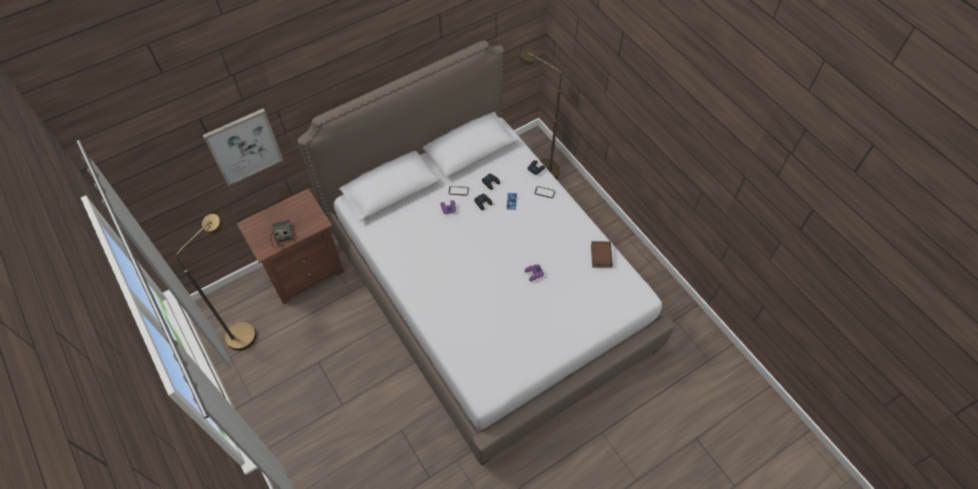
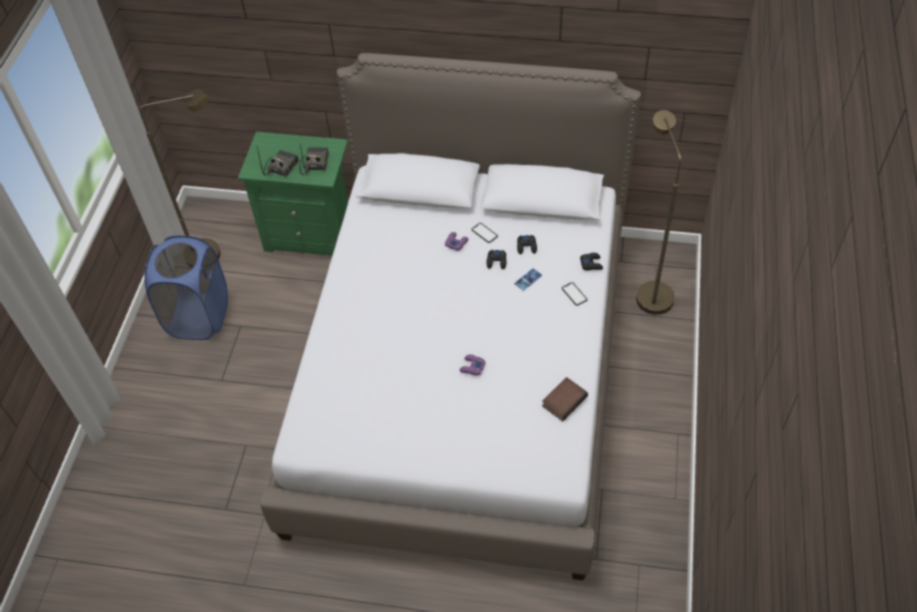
camera: 45 degrees right, 5 degrees down
picture [203,109,284,186] -> none
brown nightstand [237,189,344,304] -> green nightstand [238,132,348,256]
none -> blue laundry basket [144,236,228,340]
none -> radio [300,144,329,175]

